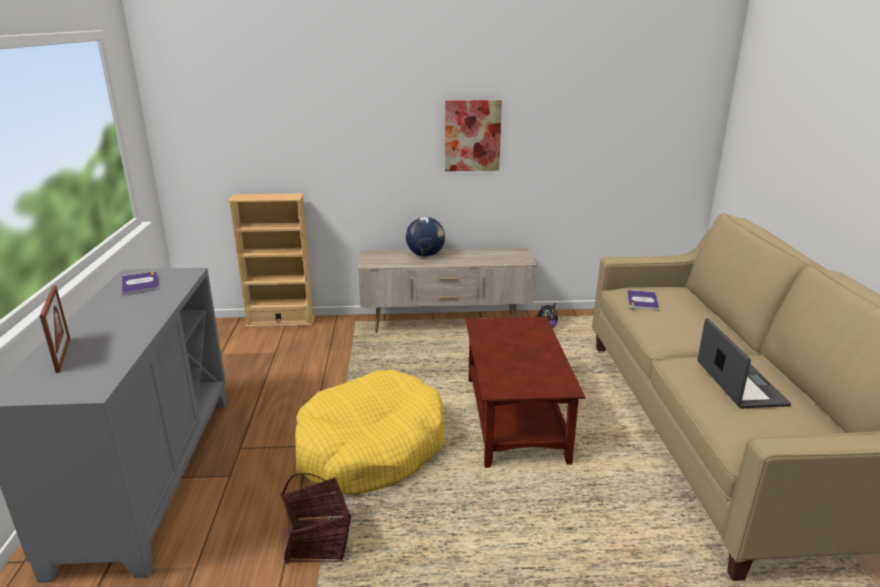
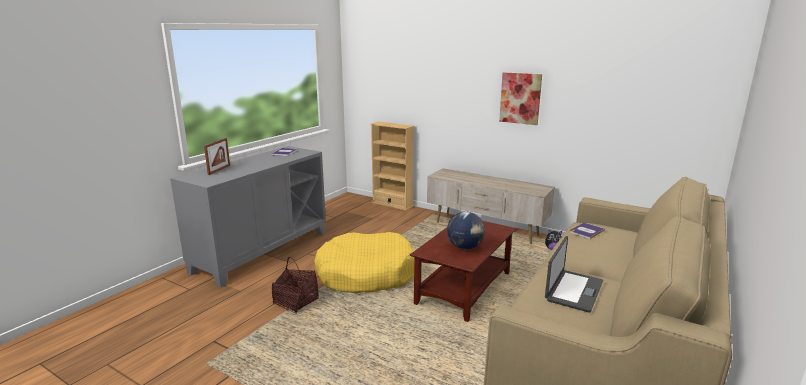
camera: 35 degrees right, 5 degrees down
globe [406,217,445,257] -> globe moved to [447,212,485,249]

